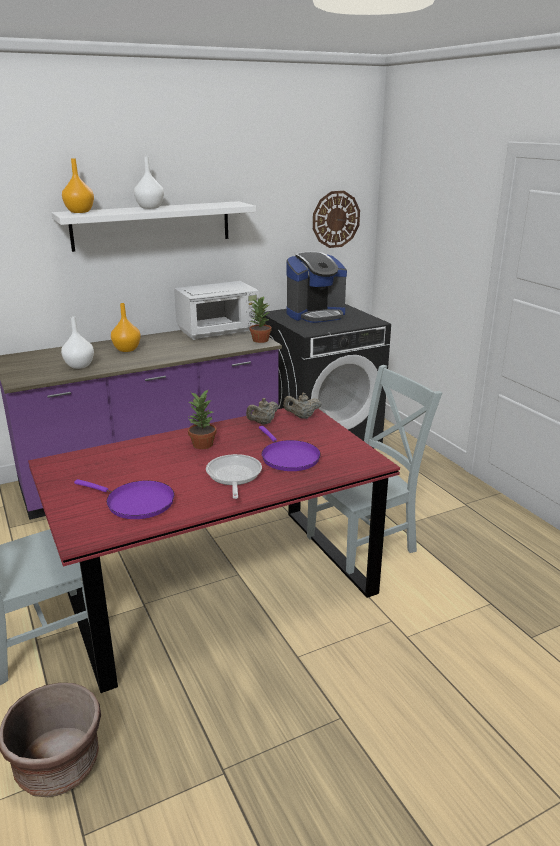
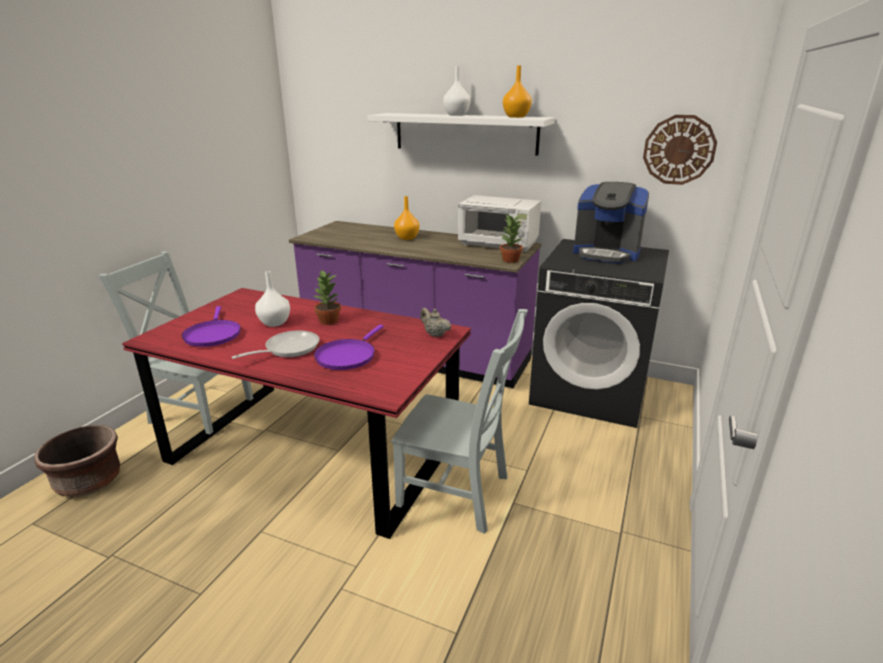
camera: 50 degrees right, 0 degrees up
white vase [61,316,94,369] -> white vase moved to [255,271,290,327]
orange vase [62,158,94,213] -> orange vase moved to [503,65,532,118]
beige teapot [246,398,279,425] -> none

